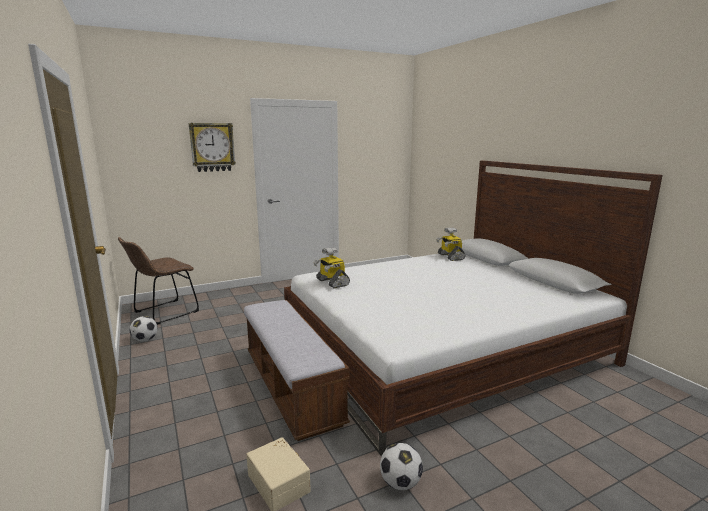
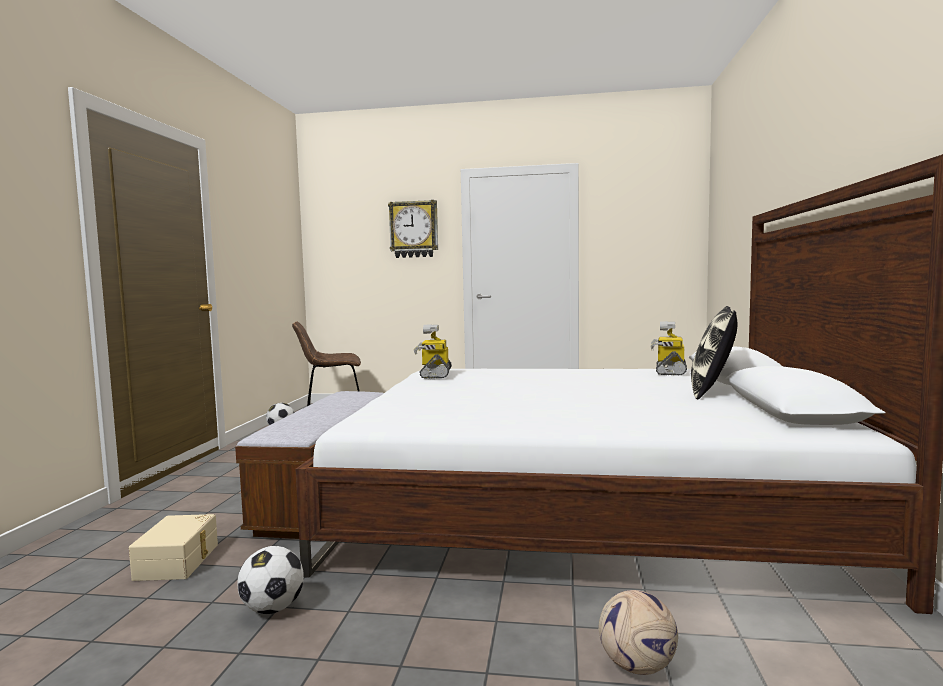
camera: 35 degrees right, 10 degrees down
none -> football [599,590,678,675]
none -> pillow [691,306,737,399]

